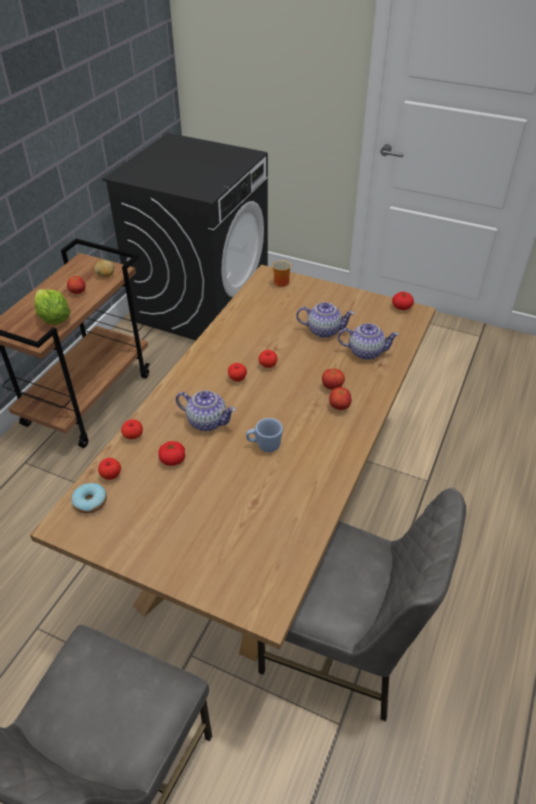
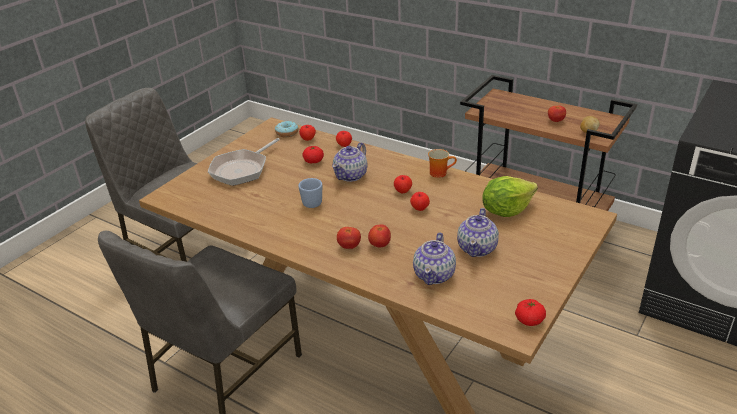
camera: 100 degrees right, 10 degrees down
lettuce [34,289,71,325] -> lettuce moved to [482,176,538,217]
mug [272,260,291,287] -> mug moved to [428,149,457,178]
none -> frying pan [208,138,280,186]

